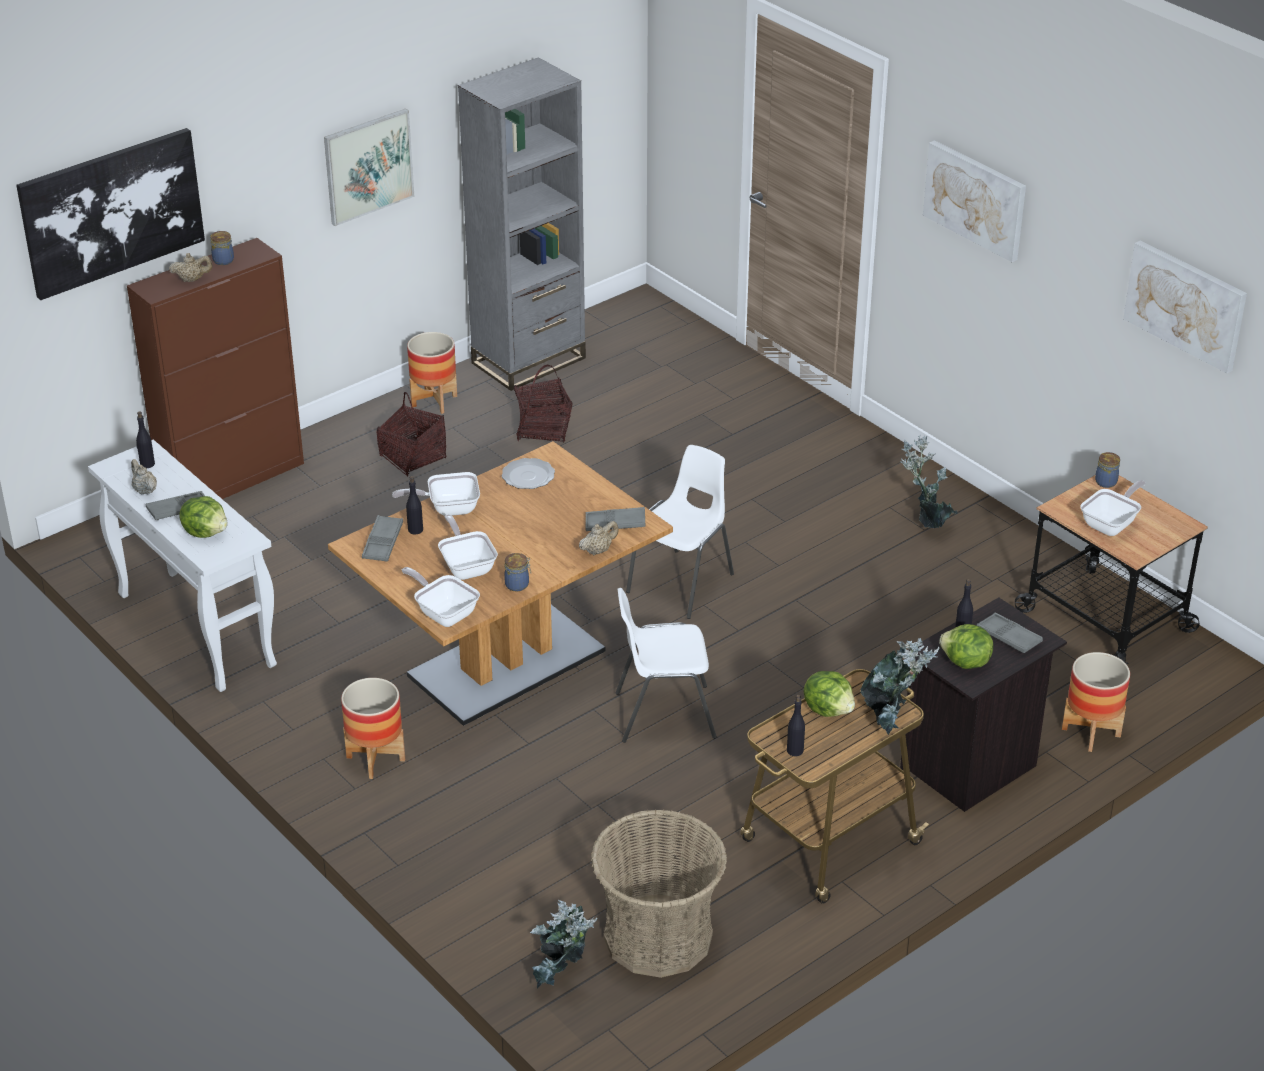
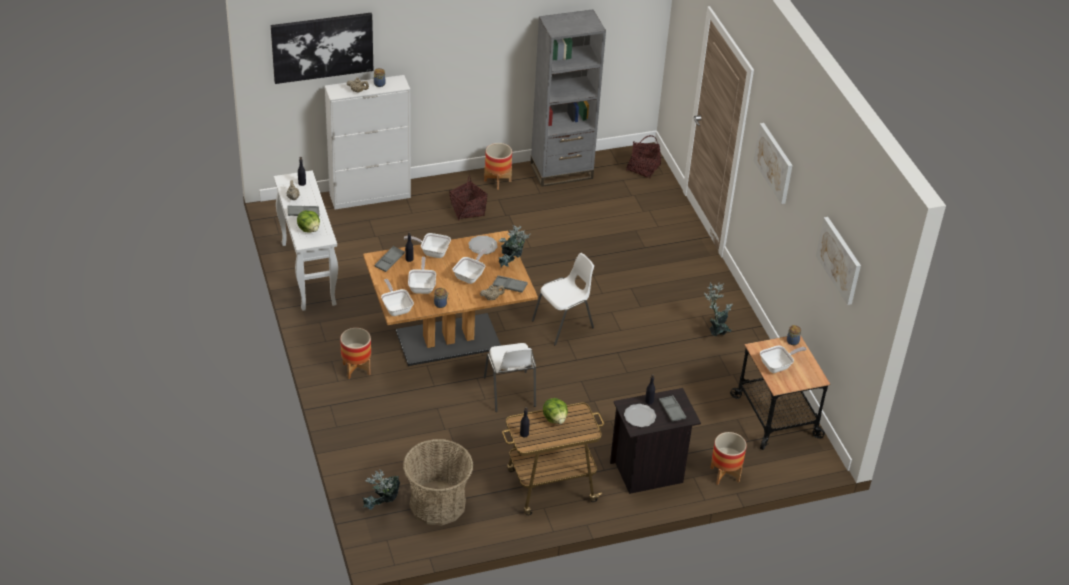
camera: 20 degrees right, 5 degrees up
brown cabinet [127,238,304,499] -> white cabinet [325,75,411,209]
picture [324,109,414,226] -> none
basket [514,365,572,443] -> basket moved to [626,135,661,179]
white chair [615,588,717,743] -> white chair turned 120 degrees counterclockwise [484,343,536,412]
potted plant [860,638,939,735] -> potted plant moved to [499,225,531,267]
lettuce [939,624,993,669] -> plate [624,404,656,427]
none -> frying pan [453,249,487,284]

